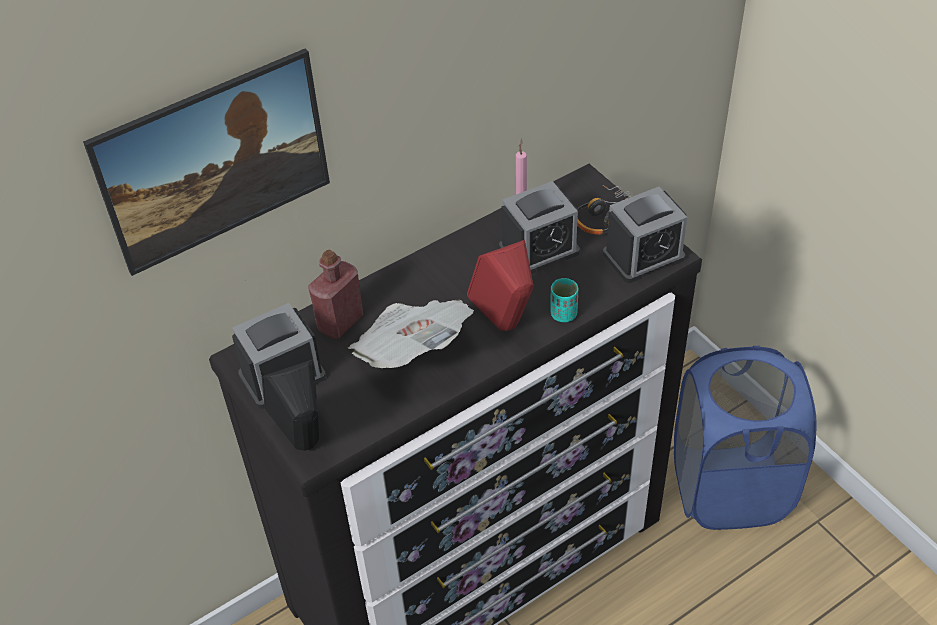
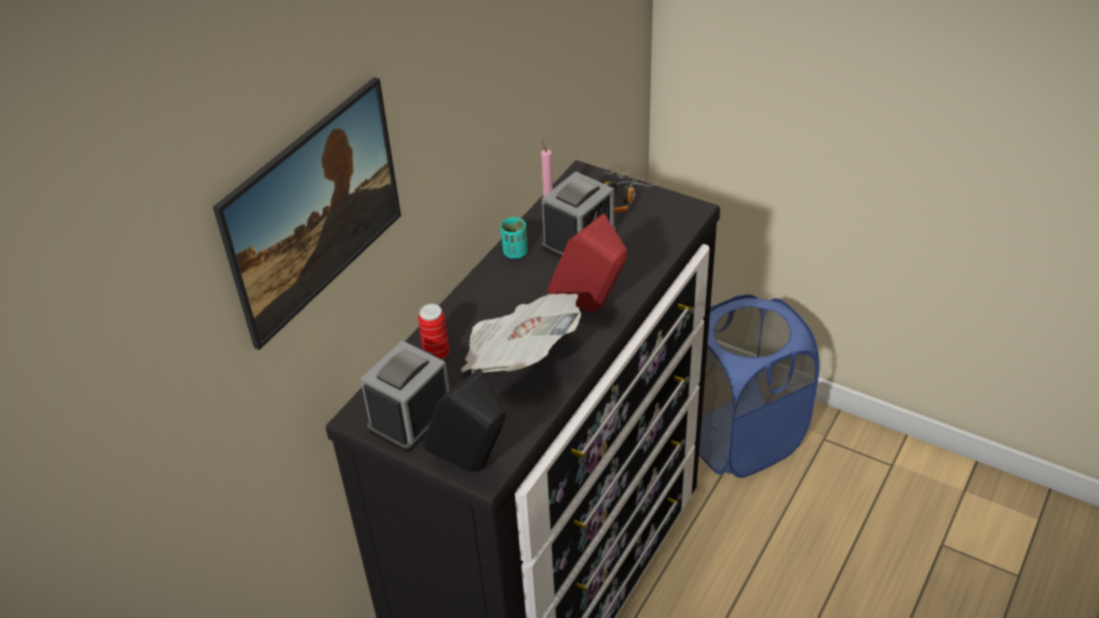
camera: 25 degrees left, 5 degrees down
red bottle [308,250,364,338] -> can [418,304,449,359]
turquoise cup [551,278,578,322] -> turquoise cup moved to [501,217,528,259]
alarm clock [603,187,687,283] -> none

